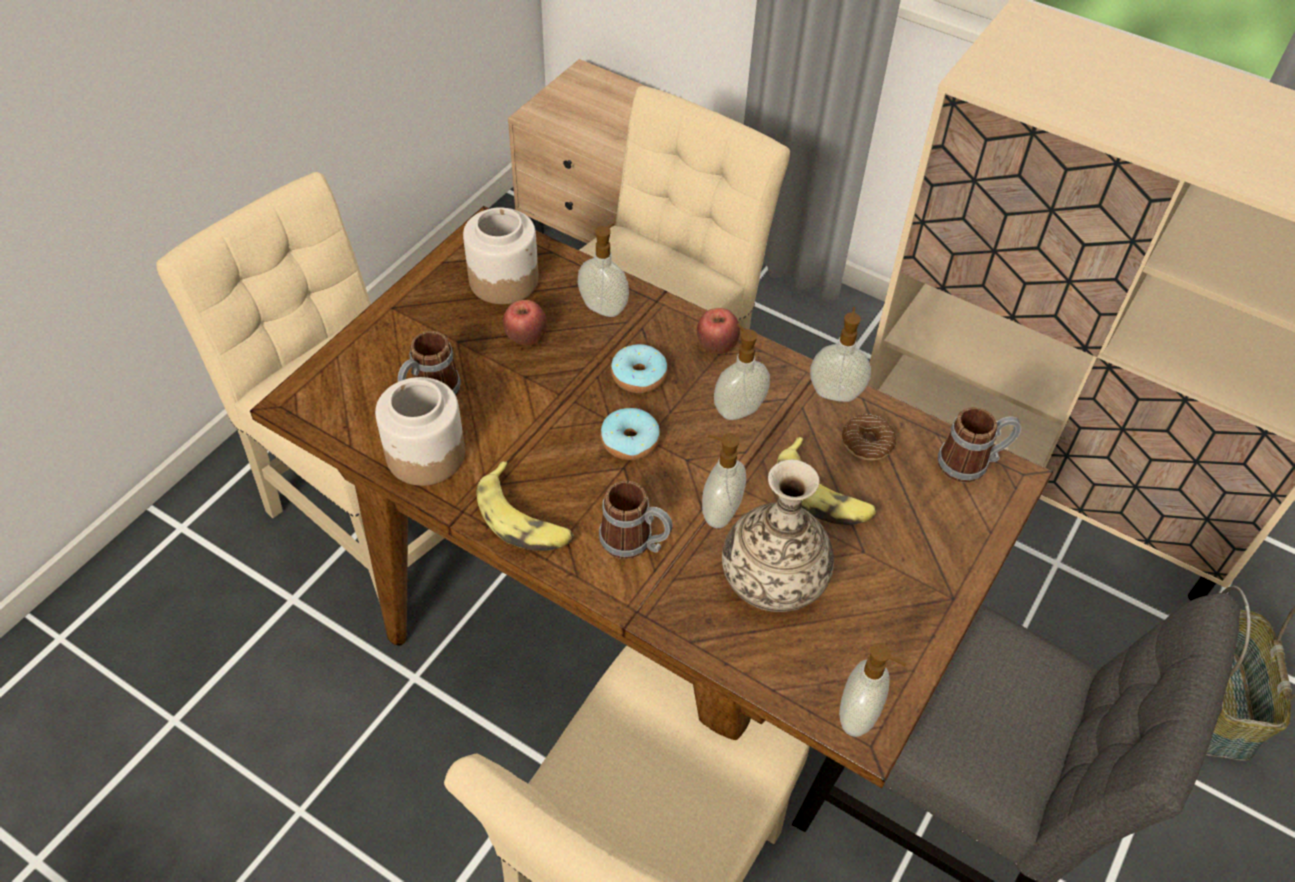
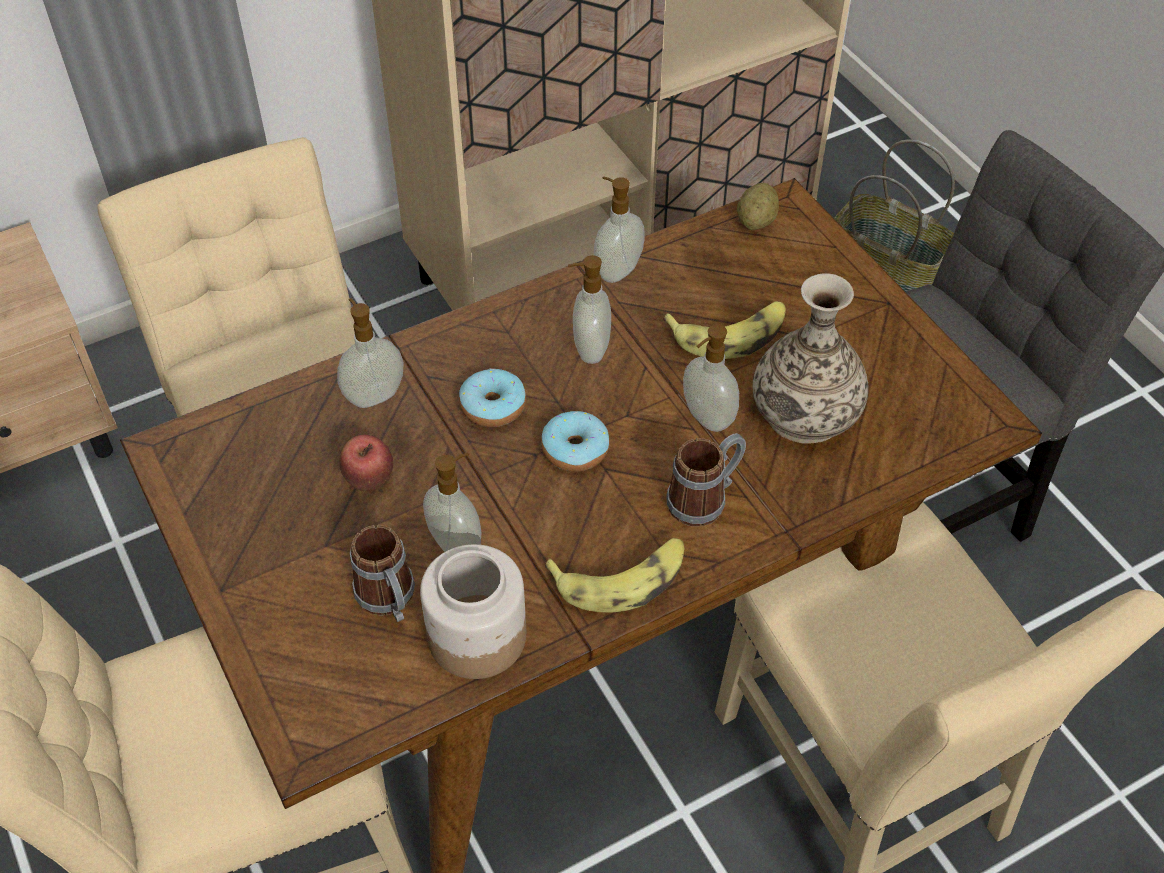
camera: 60 degrees left, 0 degrees up
jar [463,207,538,304] -> none
apple [697,308,740,354] -> none
soap dispenser [839,643,906,737] -> soap dispenser moved to [423,452,482,552]
donut [842,414,896,460] -> none
mug [938,407,1021,483] -> potato [737,183,779,230]

